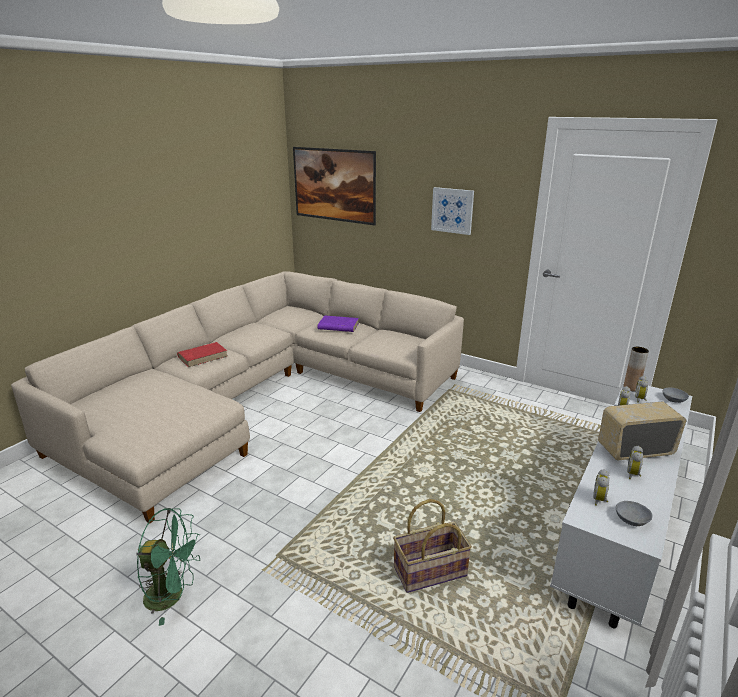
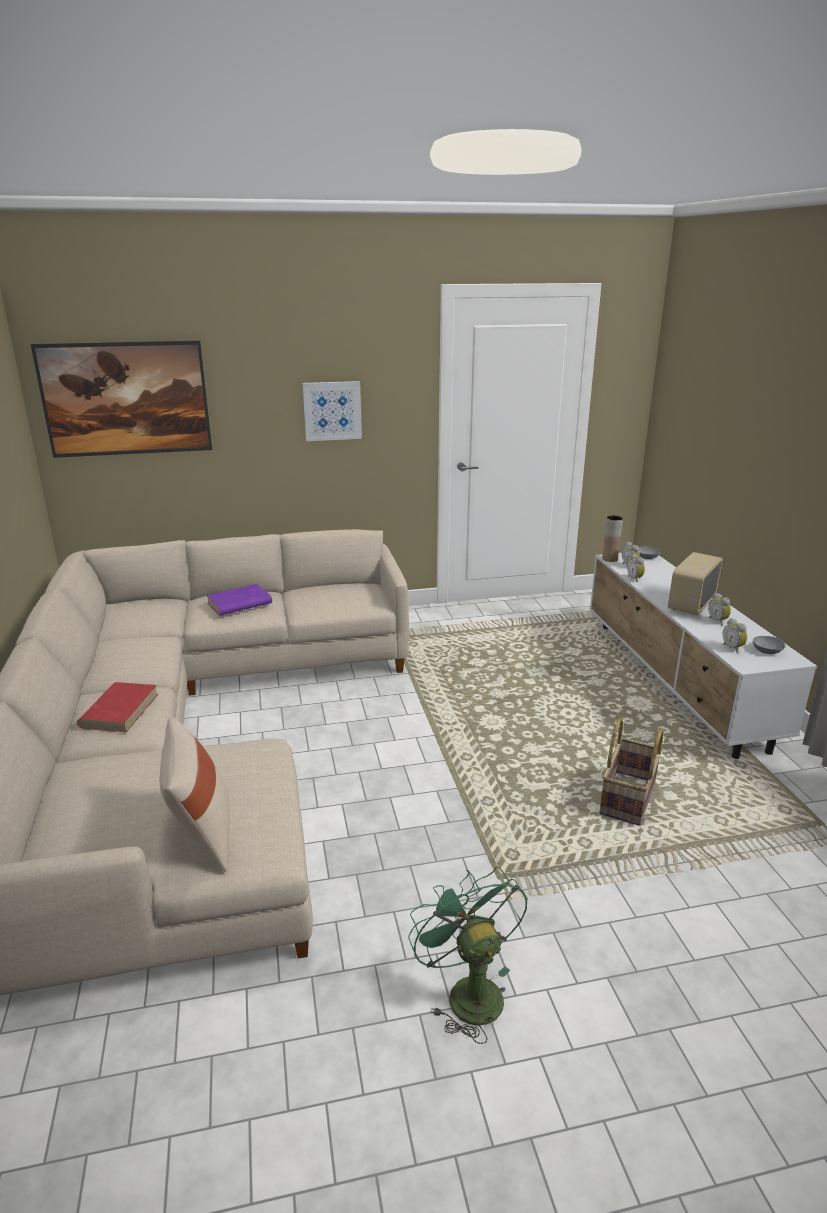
camera: 45 degrees left, 0 degrees up
green fan [136,508,200,626] -> green fan turned 75 degrees counterclockwise [408,867,528,1044]
none -> beige pillow [160,717,230,872]

